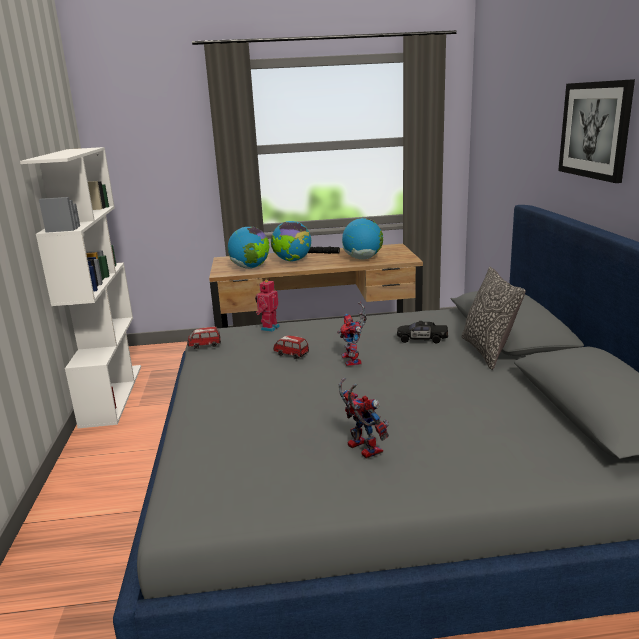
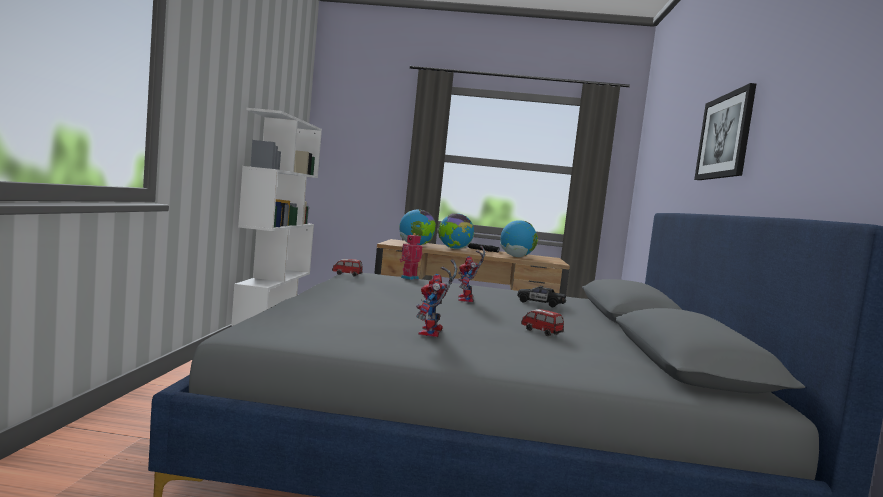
camera: 10 degrees right, 15 degrees down
toy car [273,336,309,359] -> toy car moved to [521,309,564,336]
toy robot [338,377,389,459] -> toy robot turned 150 degrees counterclockwise [416,260,458,337]
pillow [461,267,526,370] -> none

